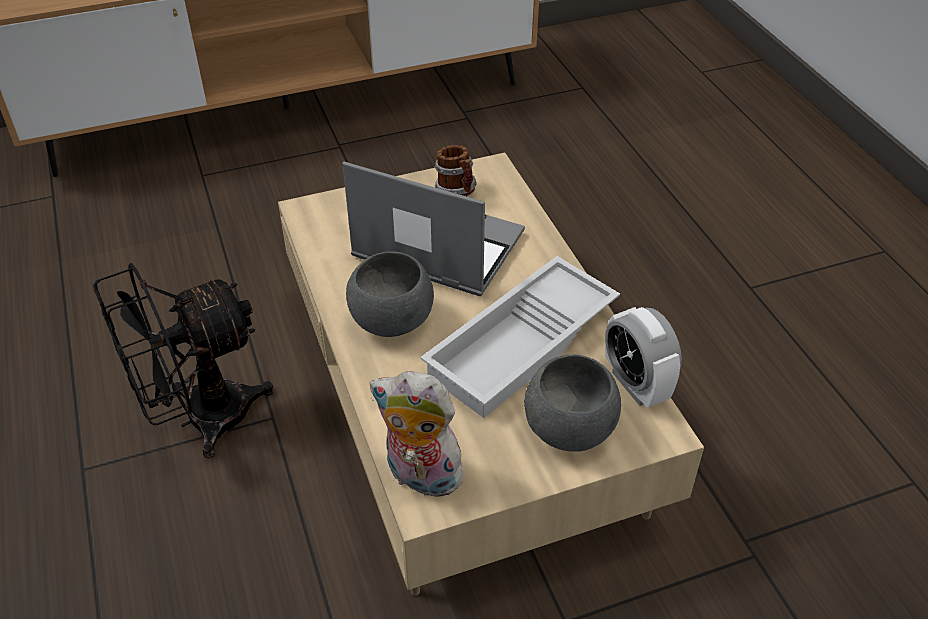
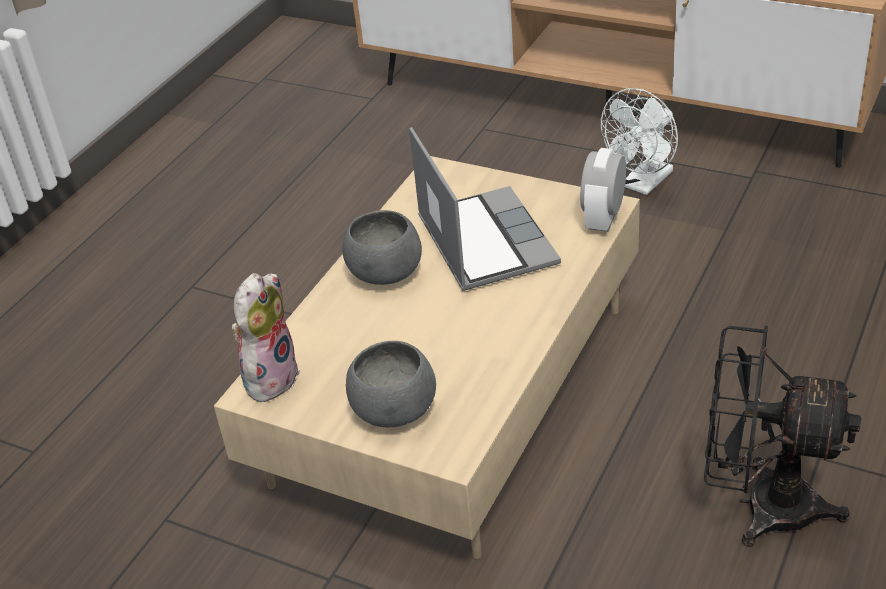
camera: 50 degrees right, 5 degrees down
black fan [93,263,274,459] -> black fan moved to [704,326,861,547]
plush toy [370,371,469,501] -> plush toy turned 45 degrees clockwise [232,273,300,402]
white tray [421,256,620,418] -> none
mug [434,145,477,196] -> none
alarm clock [605,307,682,408] -> alarm clock moved to [580,148,626,232]
none -> white fan [601,88,678,195]

